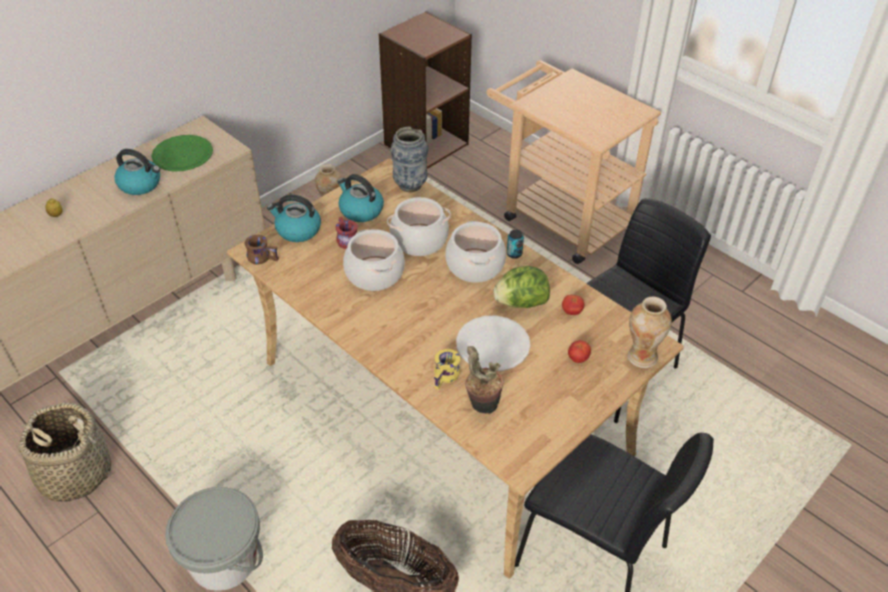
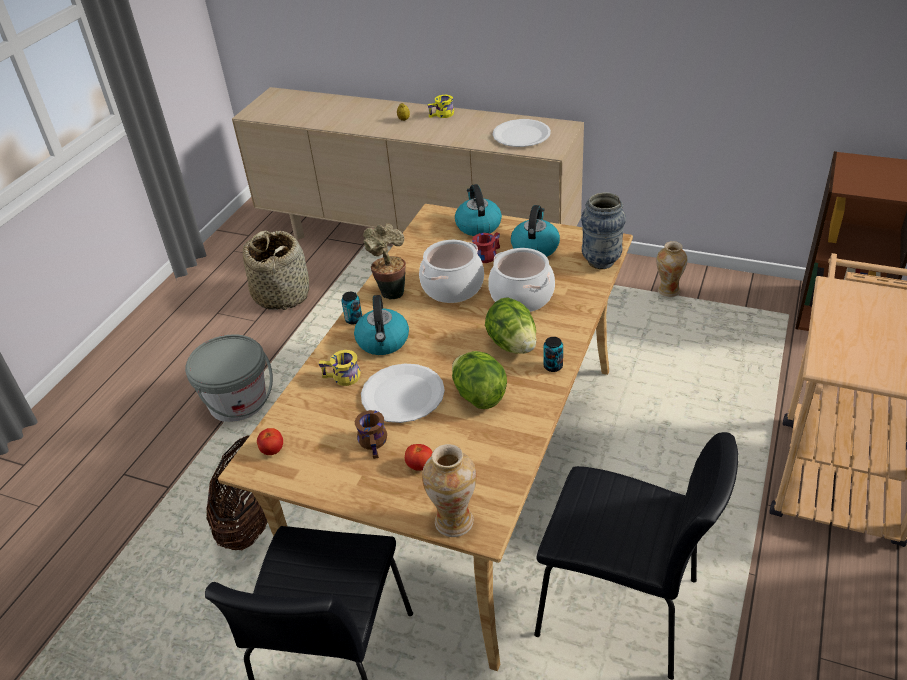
camera: 70 degrees right, 5 degrees down
kettle [114,149,160,195] -> kettle moved to [354,295,409,355]
green plate [151,135,213,172] -> white plate [492,119,551,147]
brown mug [244,235,279,265] -> brown mug moved to [355,410,387,459]
cooking pot [445,221,506,283] -> lettuce [485,297,537,354]
potted plant [465,346,503,414] -> potted plant moved to [363,224,406,299]
tomato [562,295,584,315] -> tomato moved to [257,428,283,455]
none -> can [341,292,362,324]
none -> yellow mug [427,95,454,118]

